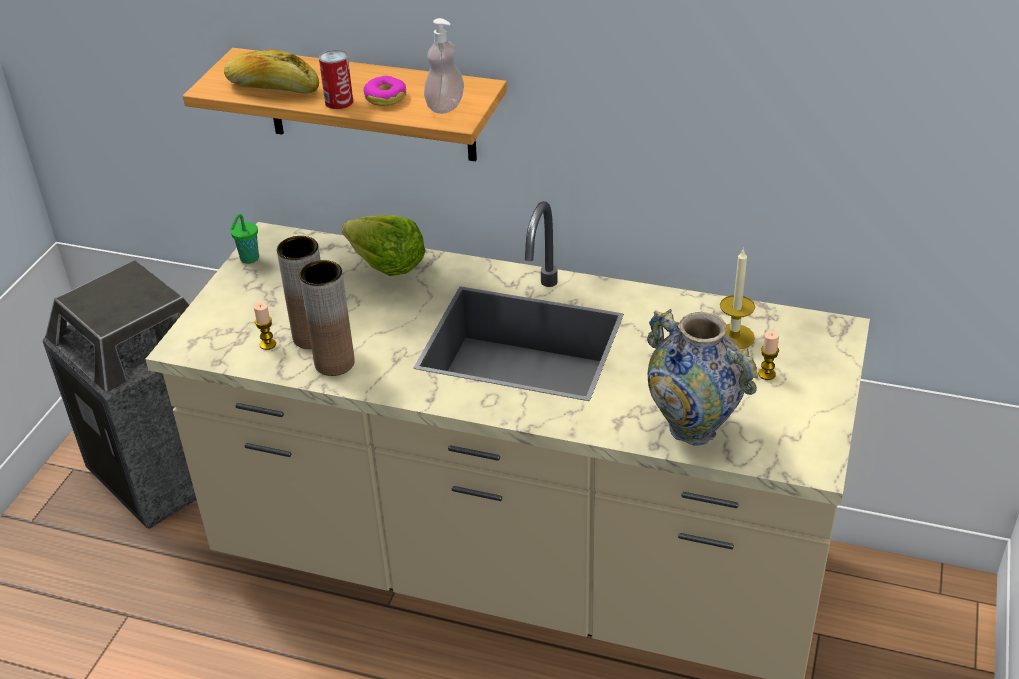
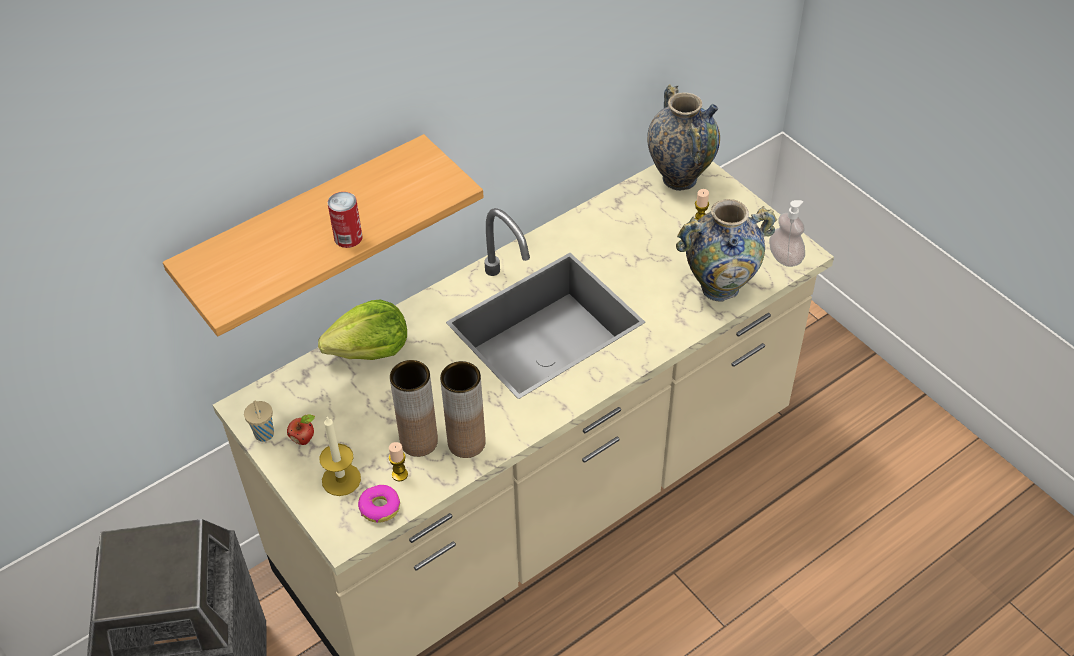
camera: 55 degrees left, 10 degrees up
bread [224,49,319,94] -> none
green cup [231,214,259,264] -> beige cup [244,401,274,442]
donut [363,76,406,106] -> donut moved to [358,485,400,523]
soap dispenser [424,18,464,114] -> soap dispenser moved to [769,200,805,267]
candle [720,248,755,349] -> candle moved to [319,417,361,496]
none -> apple [287,414,315,445]
none -> vase [647,84,720,191]

